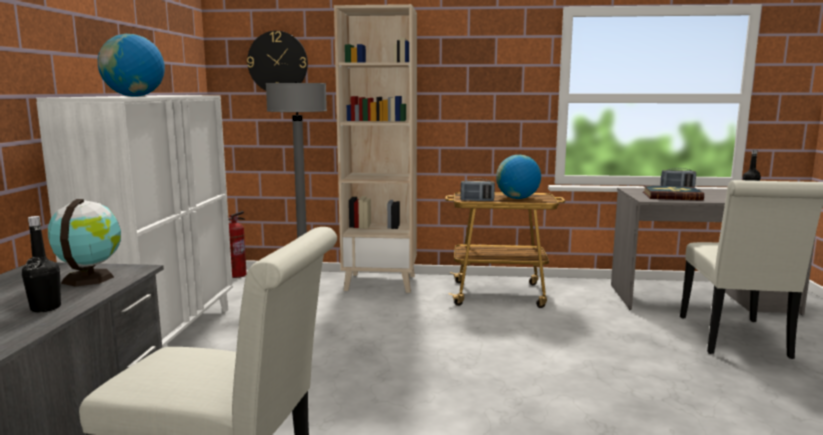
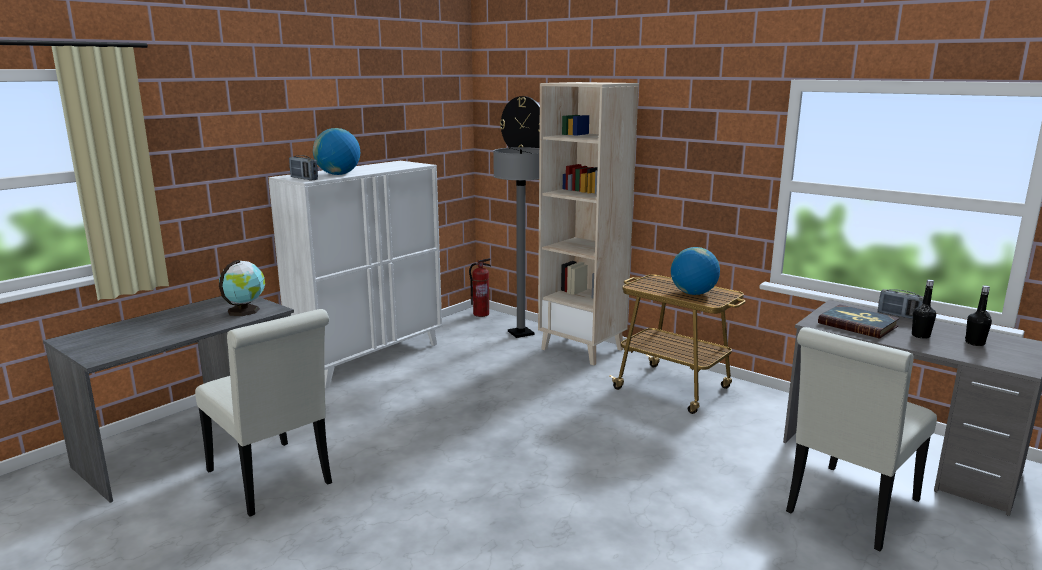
camera: 35 degrees right, 5 degrees up
black bottle [22,216,61,312] -> black bottle moved to [912,280,936,339]
radio [460,179,495,201] -> radio moved to [289,155,318,180]

